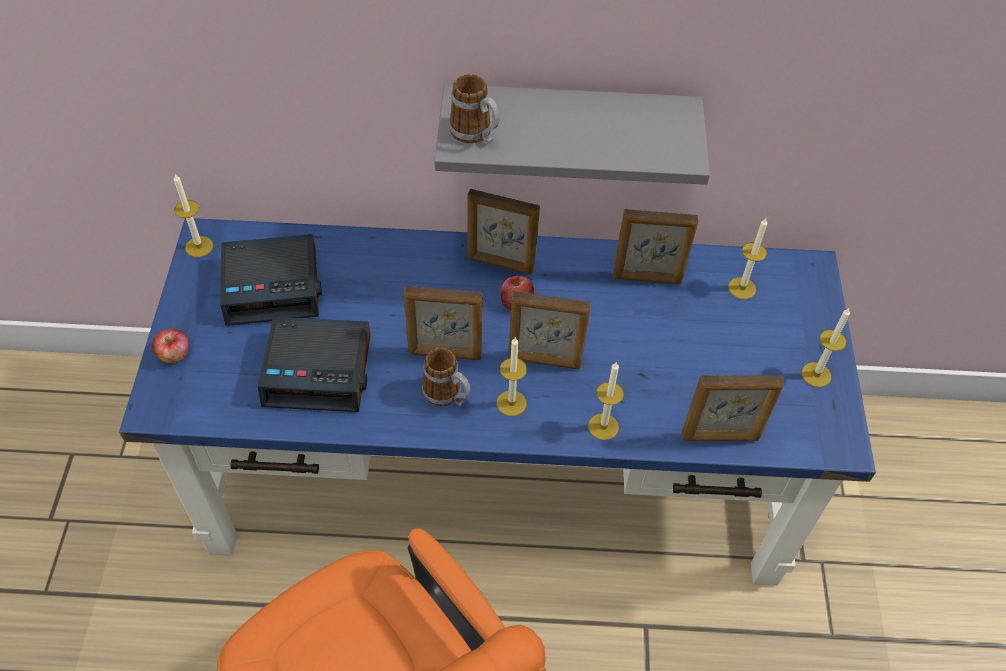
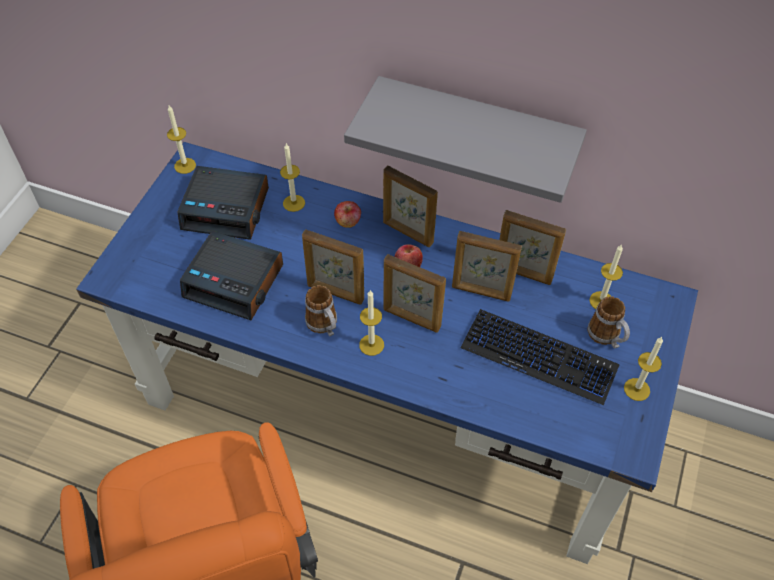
camera: 20 degrees right, 0 degrees up
apple [152,328,189,363] -> apple moved to [334,201,361,228]
mug [449,74,500,144] -> mug moved to [587,296,630,349]
candle [588,362,624,440] -> candle moved to [280,144,305,212]
picture frame [682,375,785,441] -> picture frame moved to [452,231,522,302]
none -> keyboard [461,309,620,405]

